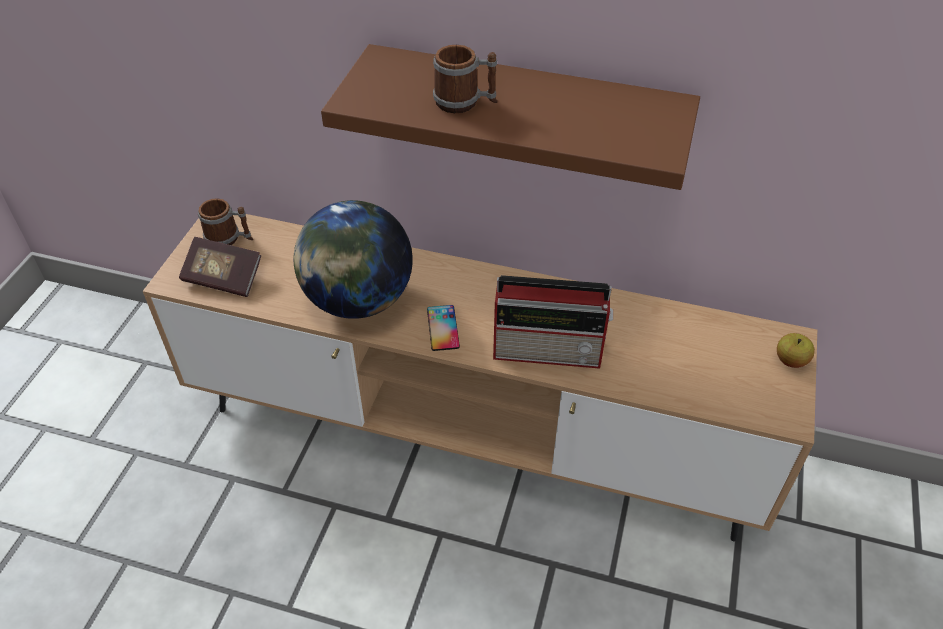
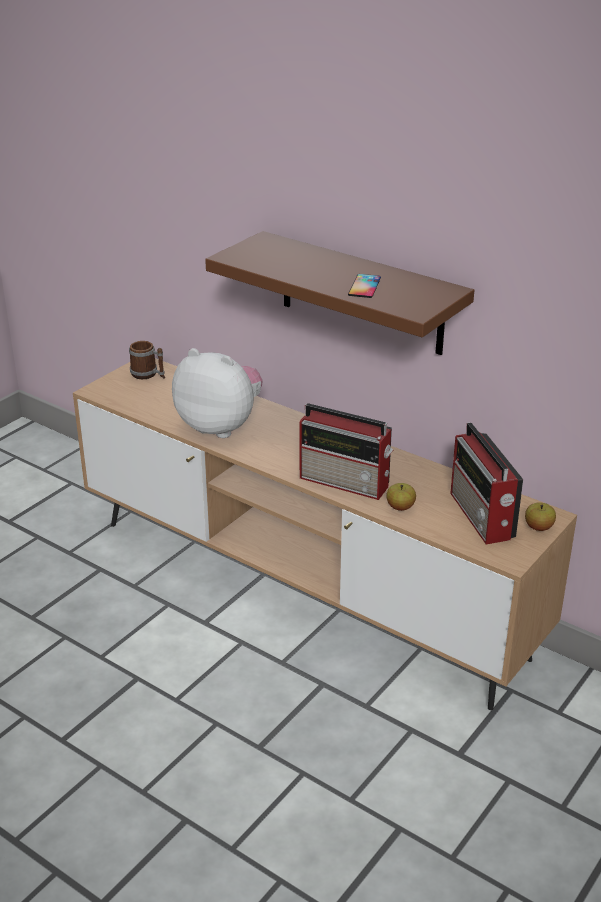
camera: 20 degrees right, 15 degrees down
book [179,237,261,297] -> none
globe [294,200,413,319] -> plush toy [172,348,263,438]
phone [427,305,460,351] -> phone moved to [348,274,381,298]
mug [433,45,498,113] -> none
none -> apple [387,483,416,511]
none -> radio [450,422,523,544]

